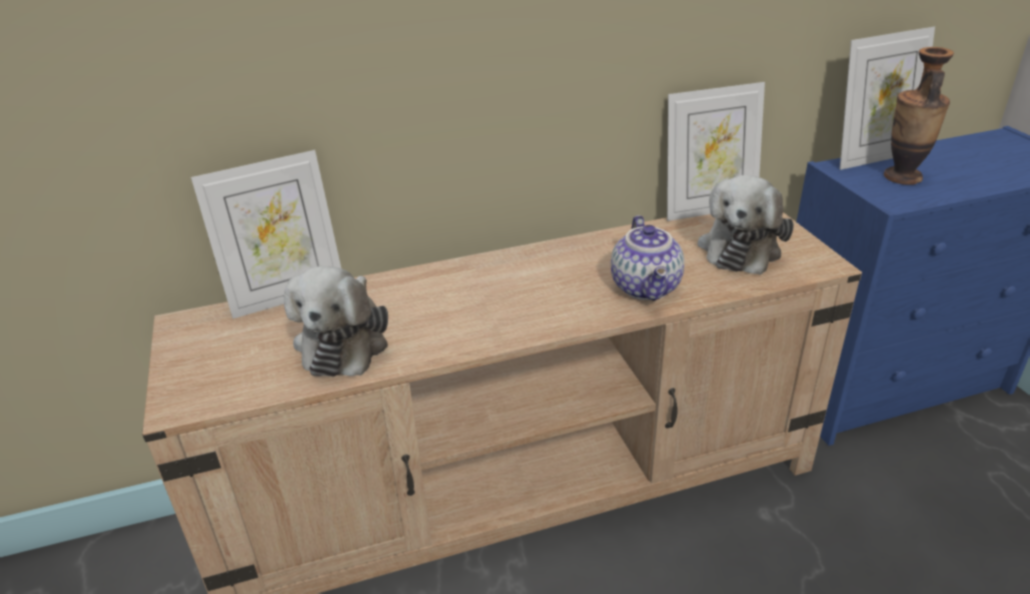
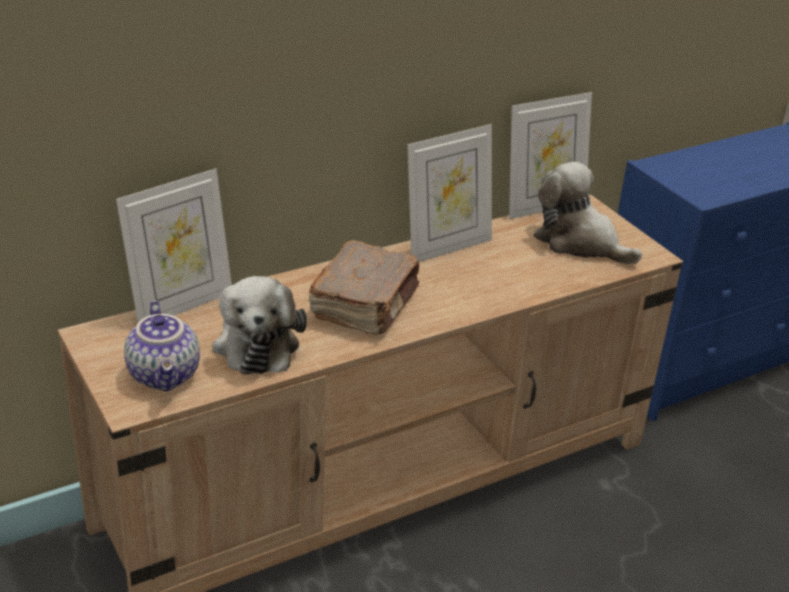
camera: 15 degrees left, 0 degrees up
teapot [611,215,684,301] -> teapot moved to [124,300,200,391]
plush toy [698,175,794,275] -> plush toy turned 120 degrees clockwise [533,162,642,264]
picture frame [840,27,935,170] -> picture frame moved to [407,124,492,262]
vase [884,47,954,185] -> none
none -> brown book [309,240,419,334]

